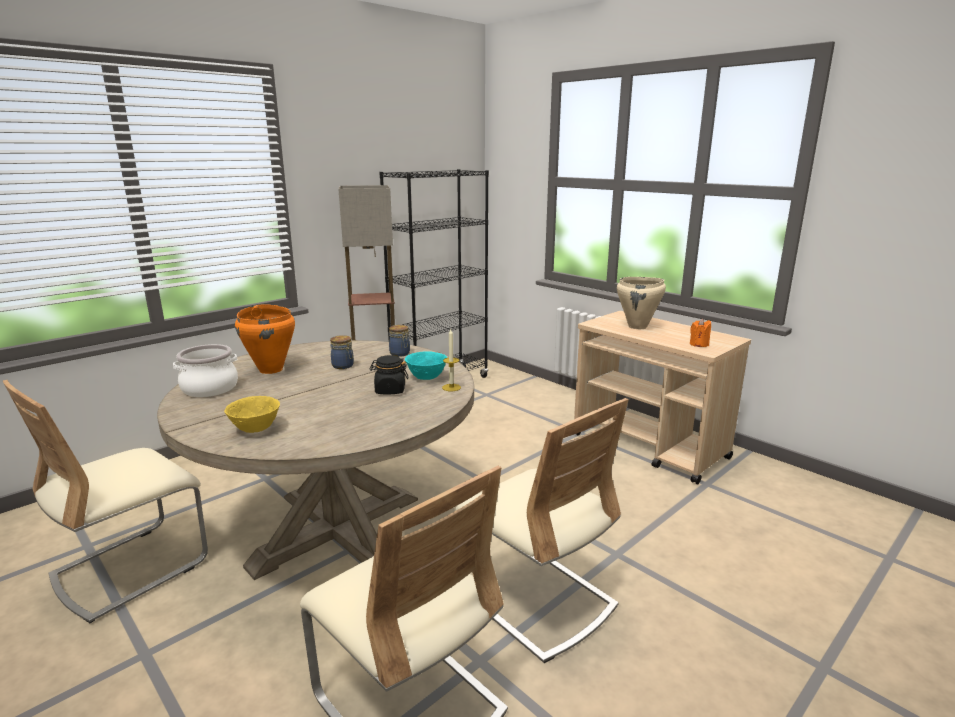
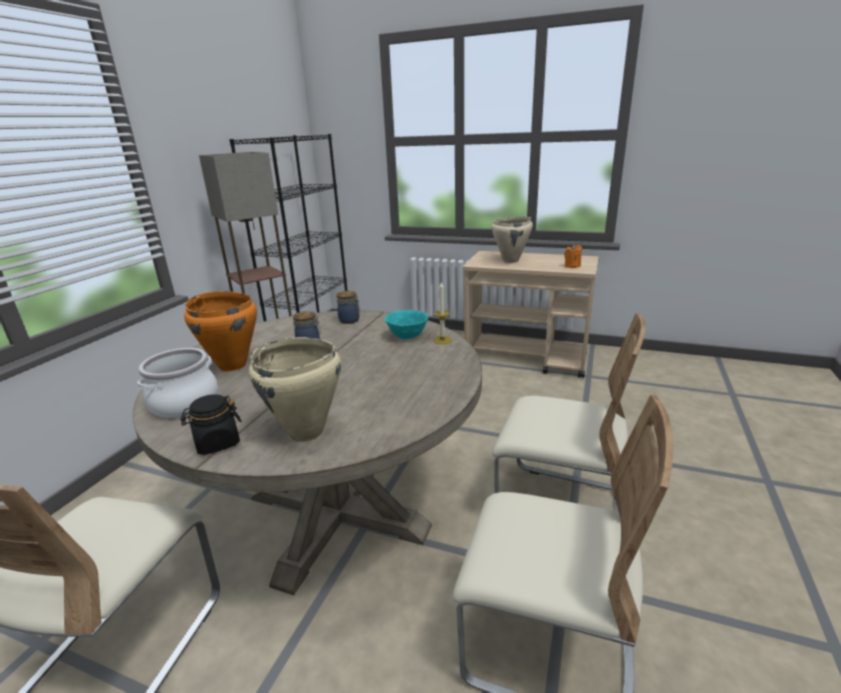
camera: 25 degrees left, 5 degrees up
yellow bowl [224,396,280,433] -> beige cooking pot [249,337,341,442]
black jar [370,355,408,394] -> black jar moved to [181,394,241,455]

